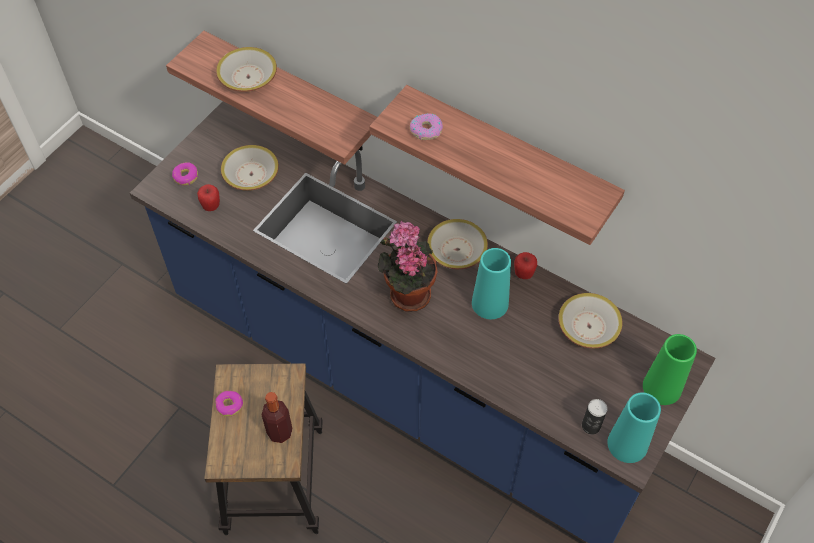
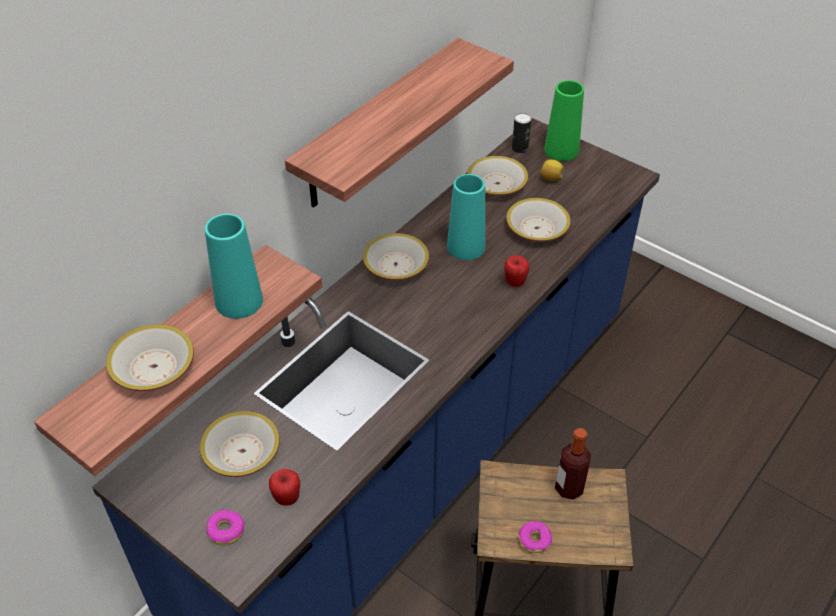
camera: 85 degrees left, 10 degrees down
potted plant [378,221,437,312] -> none
donut [410,113,443,140] -> none
apple [514,252,537,279] -> apple moved to [504,255,529,287]
can [582,399,608,435] -> can moved to [512,113,531,153]
turquoise vase [607,392,661,463] -> turquoise vase moved to [205,214,263,319]
none -> bowl [506,198,571,241]
none -> lemon [540,159,564,181]

